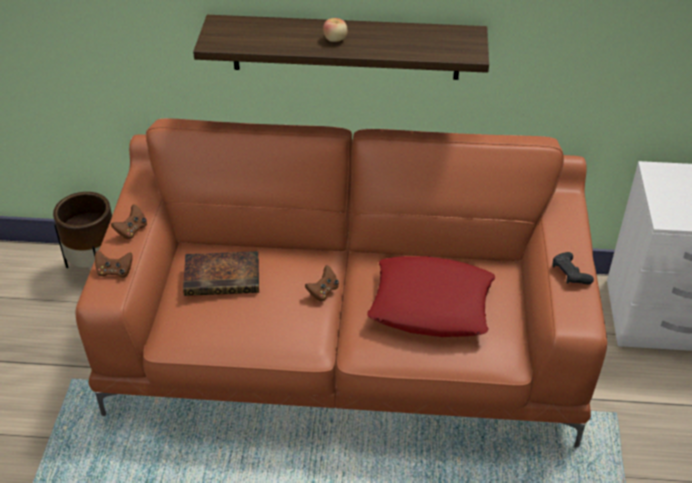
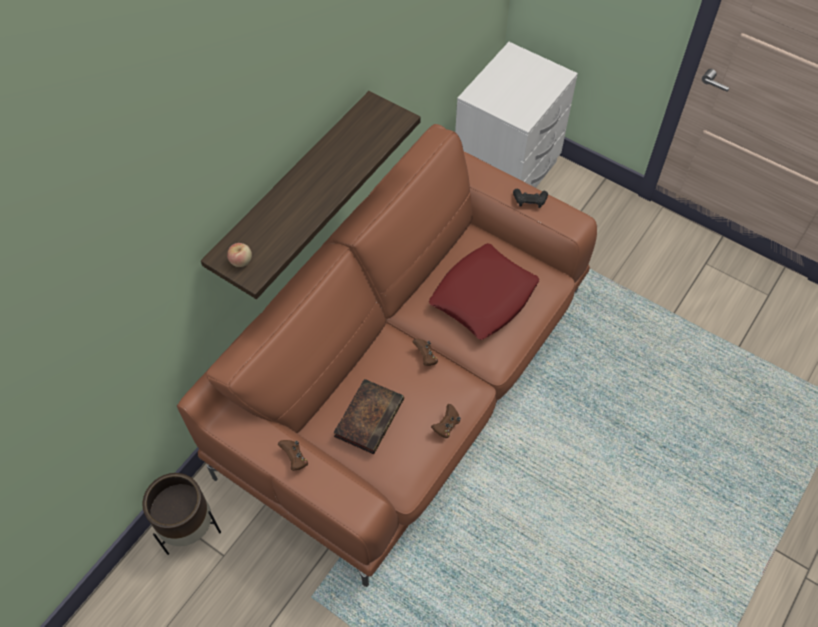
camera: 60 degrees left, 15 degrees up
brown game controller [95,251,133,278] -> brown game controller moved to [431,404,461,438]
apple [323,18,348,42] -> apple moved to [227,243,252,267]

